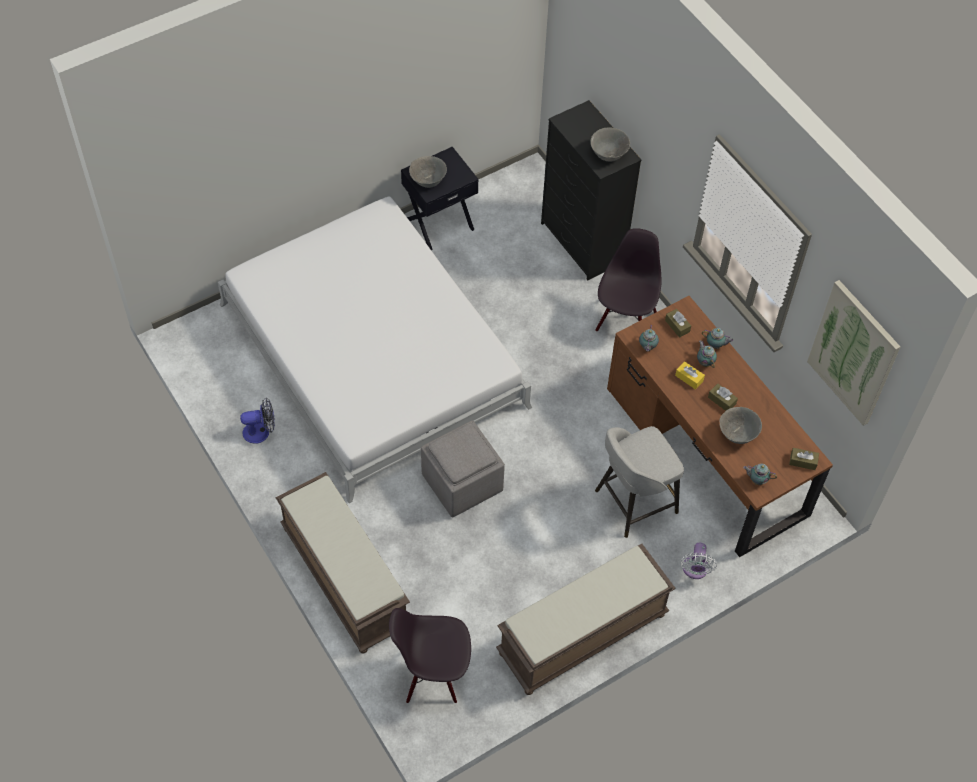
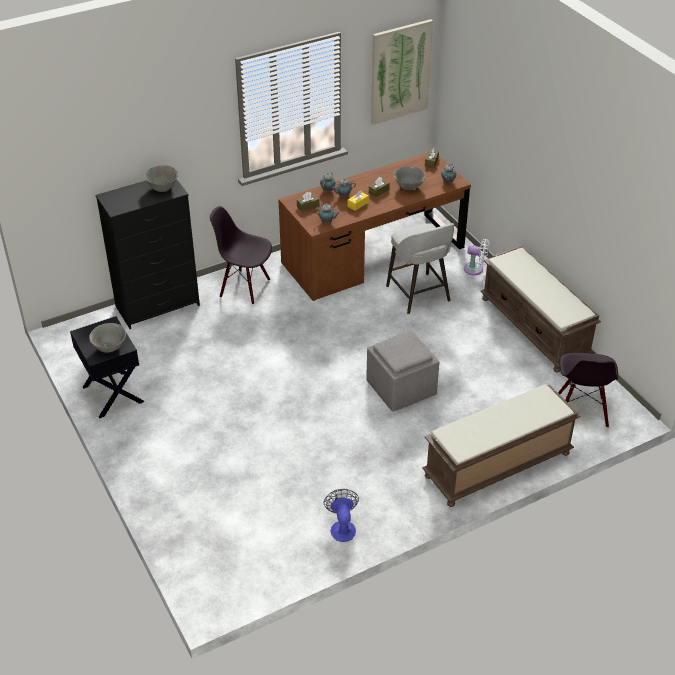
camera: 85 degrees left, 15 degrees down
white bed [218,196,532,503] -> none

